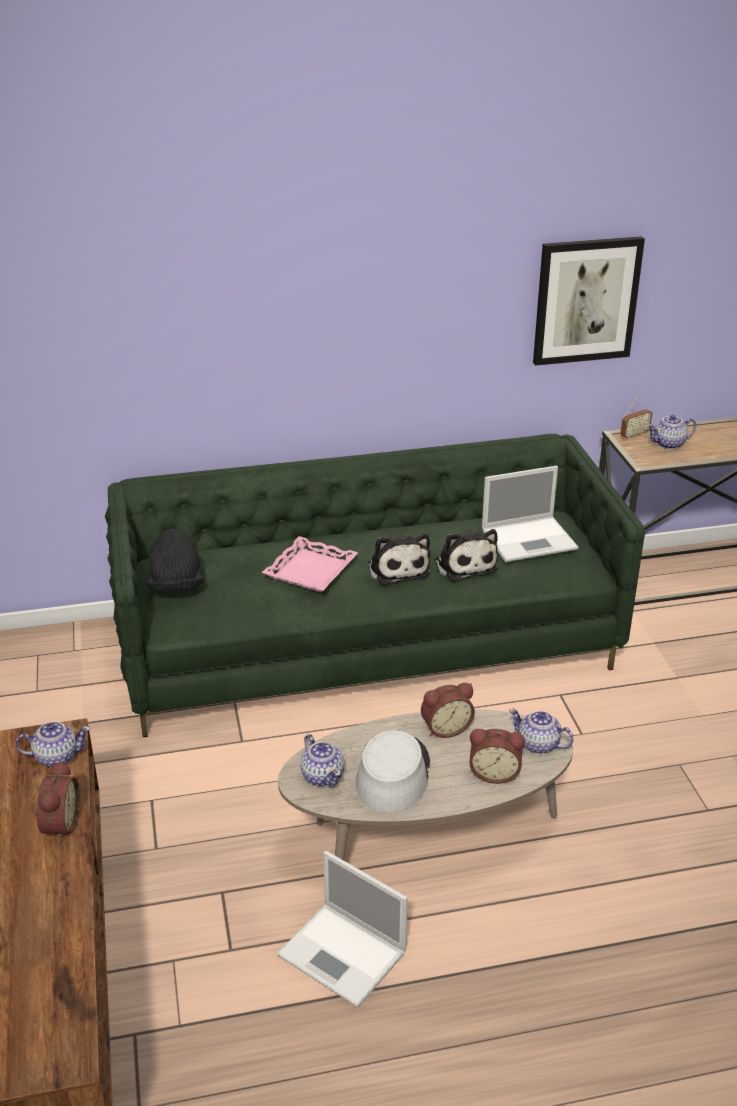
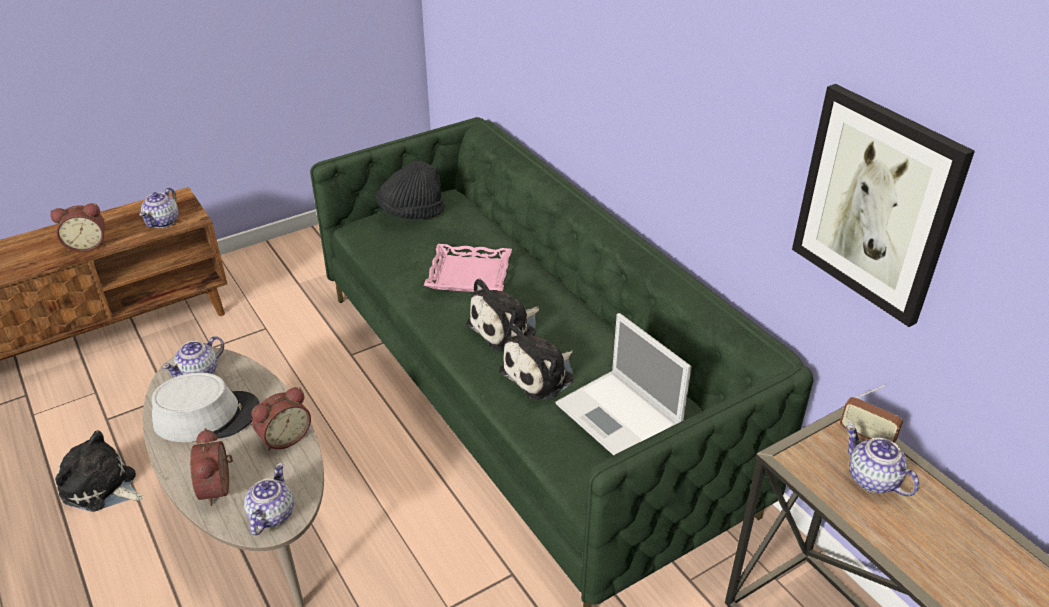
camera: 70 degrees right, 5 degrees up
teapot [15,721,90,767] -> teapot turned 45 degrees clockwise [139,187,179,228]
laptop [277,851,408,1007] -> plush toy [55,431,143,512]
alarm clock [421,683,475,738] -> alarm clock turned 90 degrees counterclockwise [252,387,311,451]

